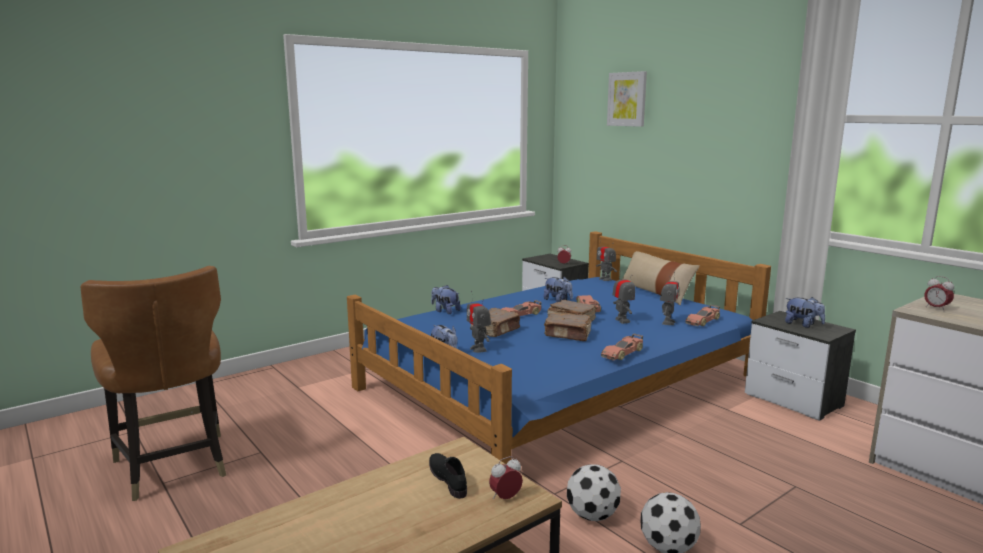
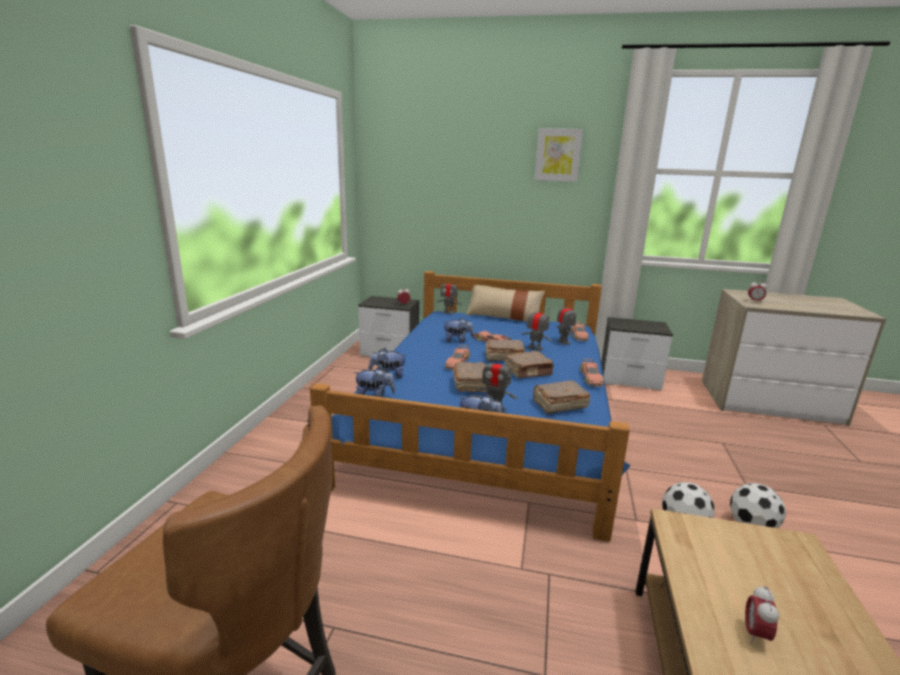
camera: 40 degrees left, 5 degrees up
black shoe [429,453,467,499] -> none
alarm clock [489,456,523,499] -> alarm clock moved to [745,586,779,644]
picture [607,71,647,127] -> picture moved to [534,128,583,182]
plush toy [785,297,825,328] -> plush toy moved to [354,366,396,397]
none -> brown book [533,380,591,414]

